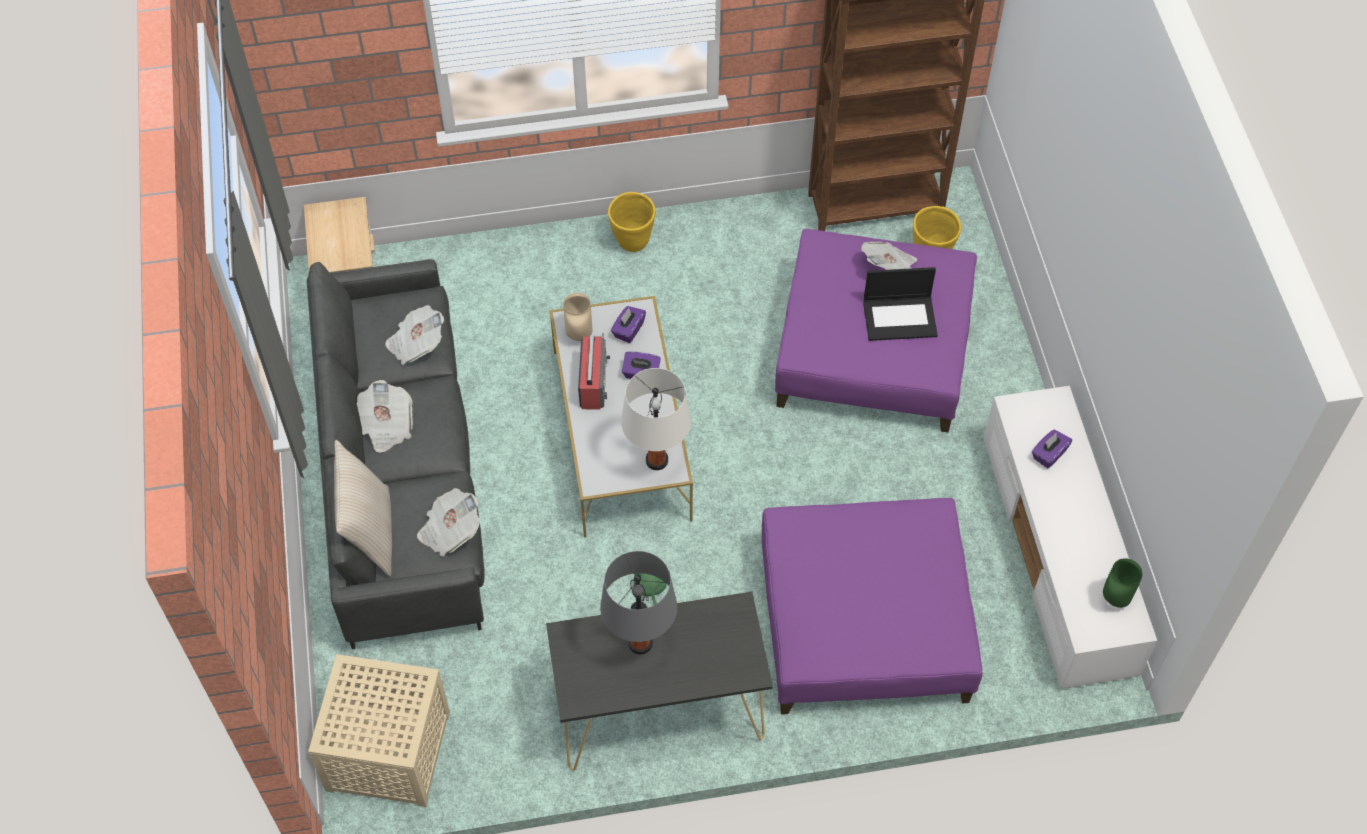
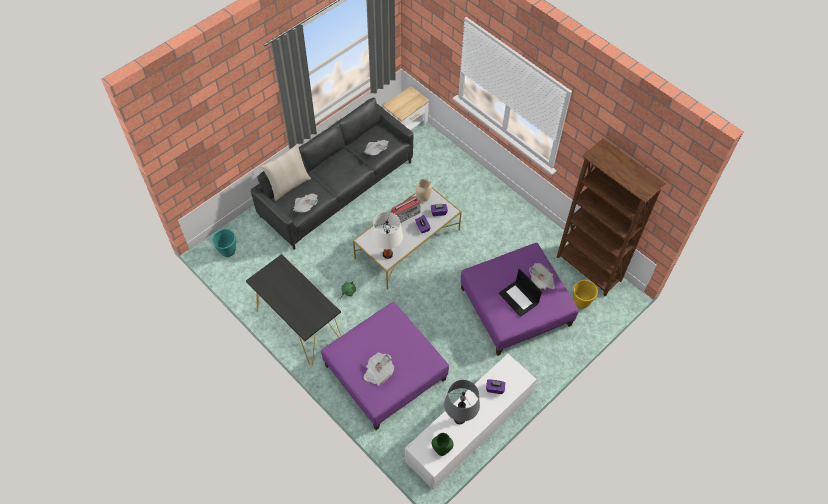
camera: 55 degrees right, 0 degrees up
beige side table [308,654,450,807] -> turquoise planter [212,229,236,257]
newspaper [357,380,413,453] -> newspaper moved to [363,352,394,386]
grey table lamp [600,551,677,654] -> grey table lamp moved to [444,380,480,424]
yellow planter [608,192,656,252] -> none

